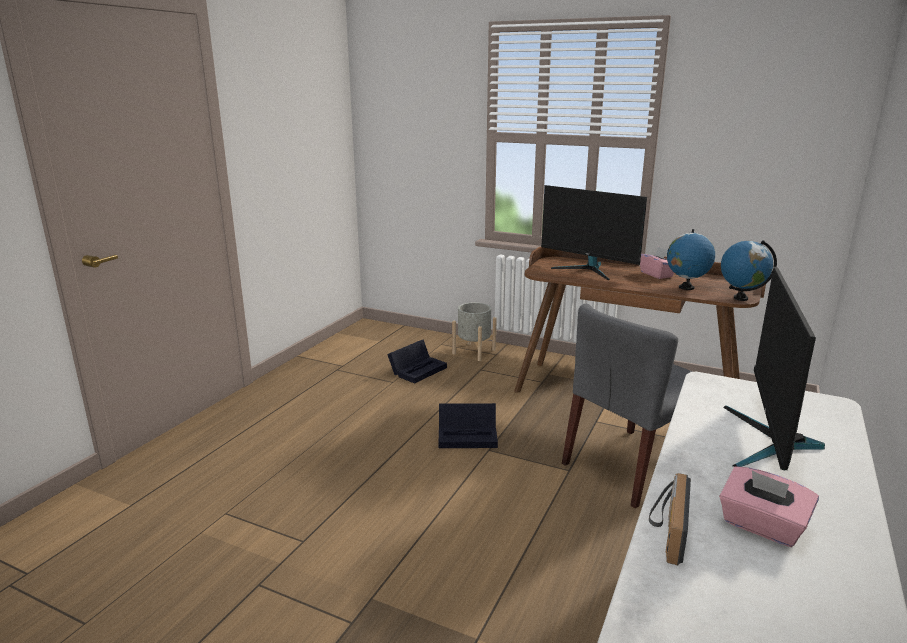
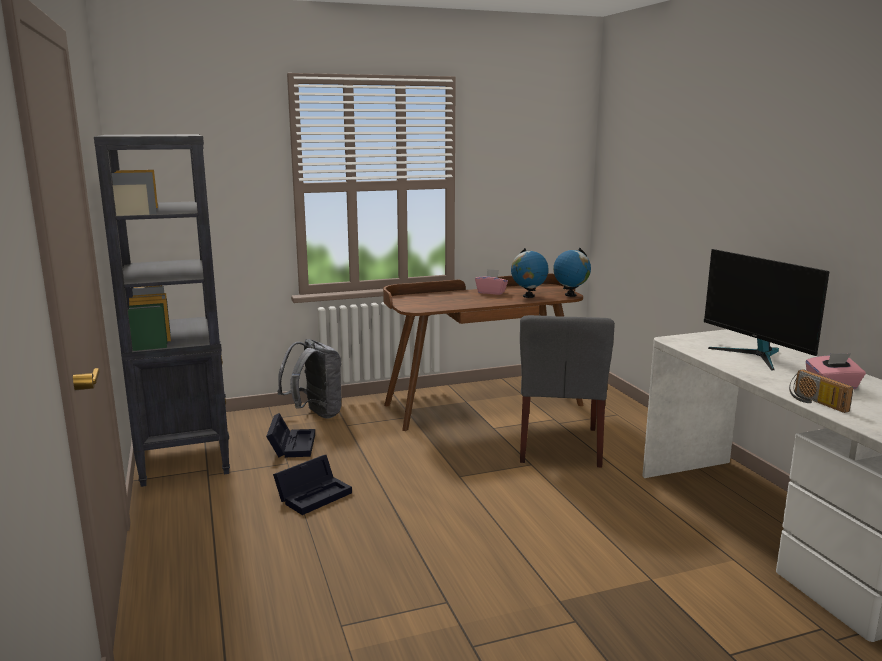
camera: 45 degrees left, 5 degrees down
black storage box [439,403,498,448] -> black storage box moved to [273,455,352,515]
grey planter [452,303,497,361] -> grey backpack [277,339,342,419]
monitor [541,185,647,280] -> none
none -> black bookcase [94,134,230,487]

